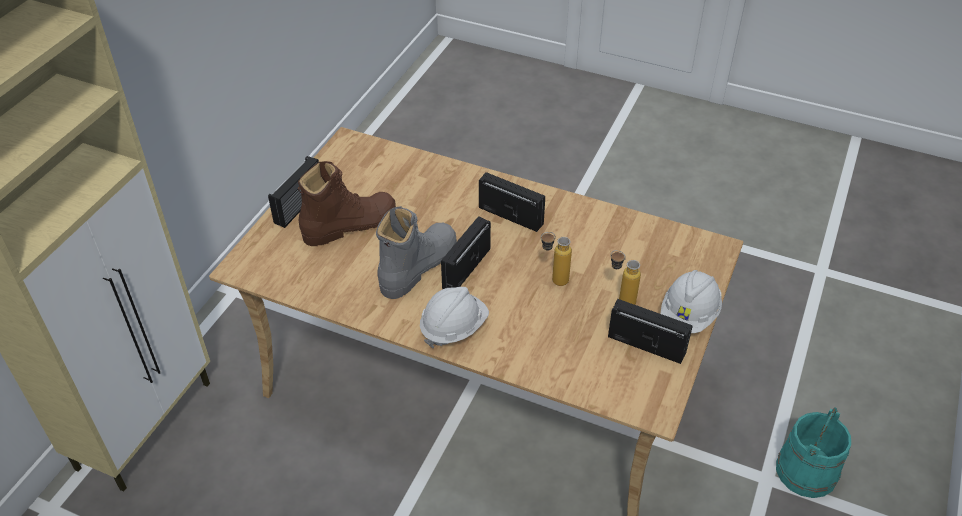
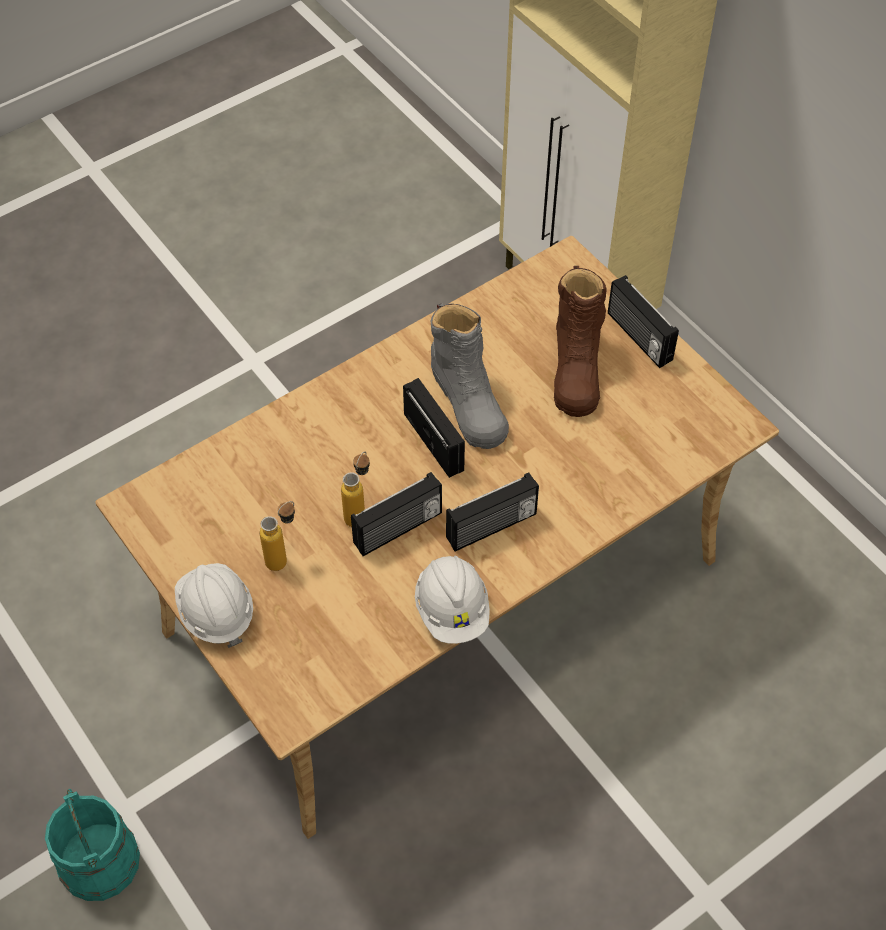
camera: 120 degrees right, 10 degrees up
white hard hat [420,287,489,348] -> white hard hat moved to [415,555,490,644]
radio [608,299,693,364] -> radio moved to [351,472,442,556]

